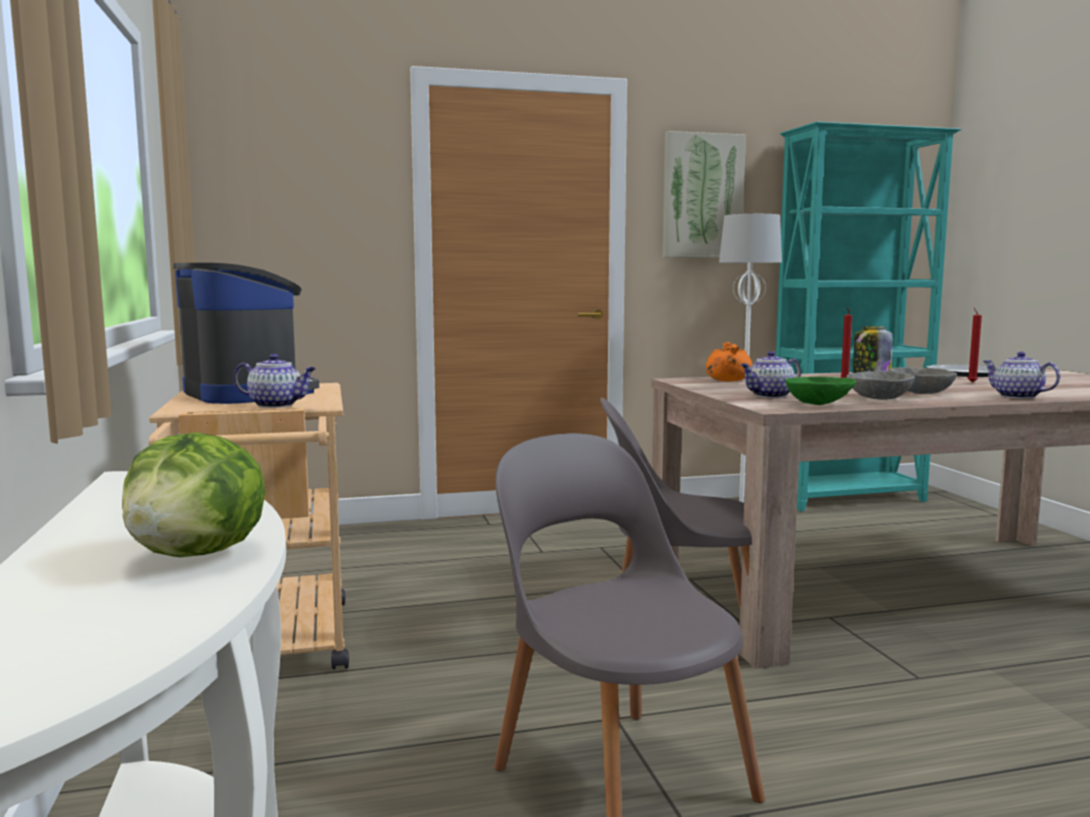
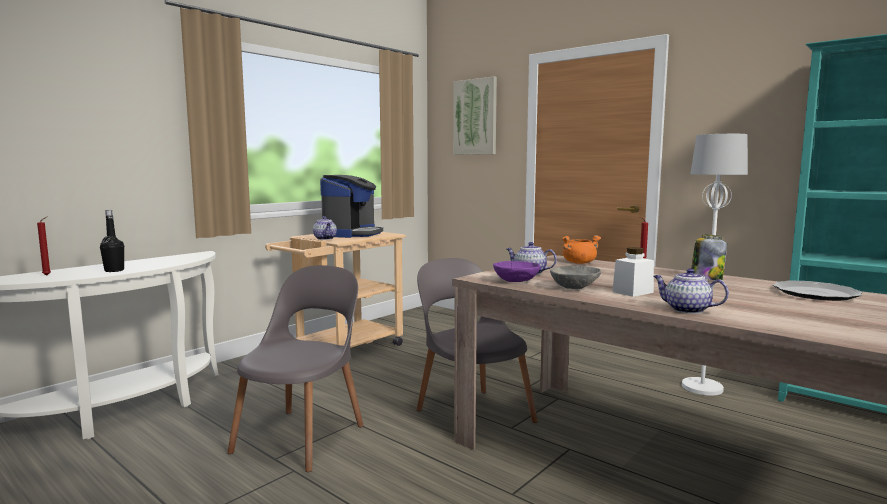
camera: 55 degrees right, 0 degrees up
lettuce [122,432,265,557] -> black bottle [100,210,124,272]
picture [662,131,746,258] -> picture moved to [453,76,497,155]
green bowl [785,377,856,405] -> purple bowl [493,261,541,282]
grey bowl [890,367,957,394] -> white jar [612,247,654,297]
red candle [968,307,982,382] -> red candle moved to [37,216,51,275]
teapot [983,352,1060,399] -> teapot turned 75 degrees counterclockwise [653,268,729,314]

